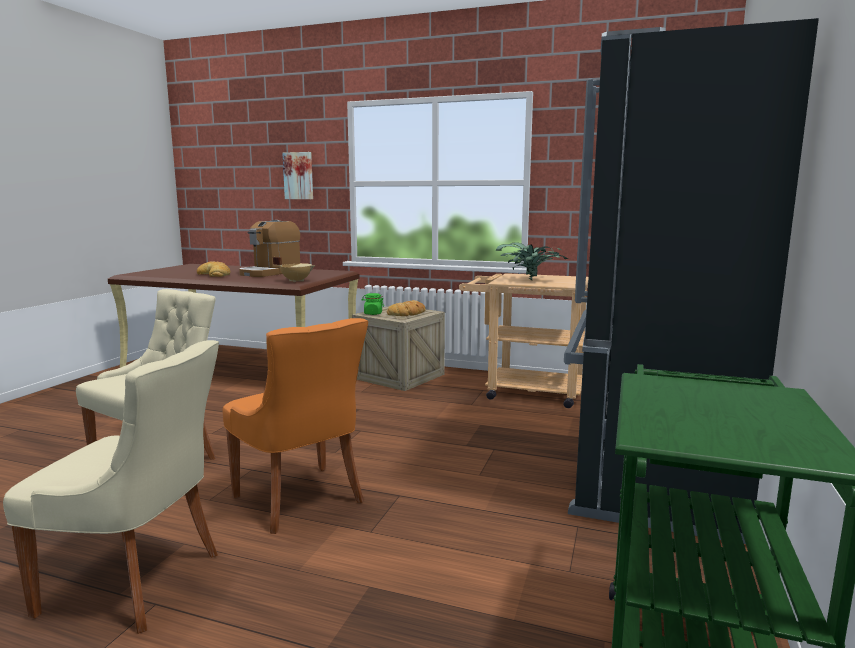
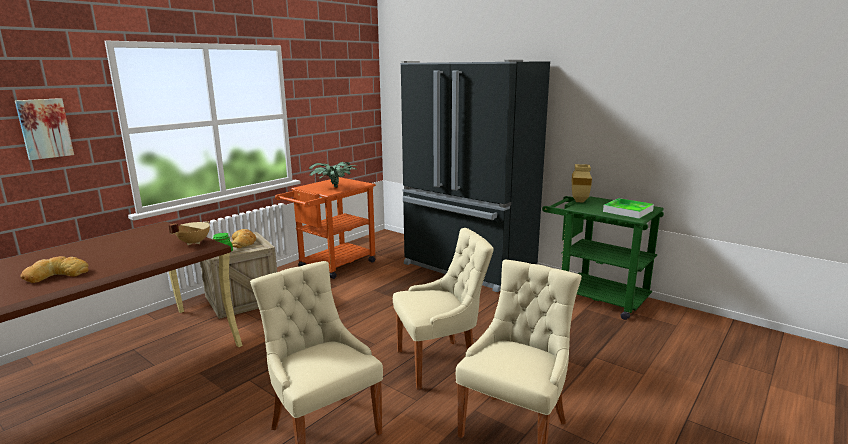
camera: 70 degrees left, 5 degrees up
orange chair [222,318,368,534] -> beige chair [393,228,494,390]
coffee machine [239,220,300,277] -> none
beige cart [459,273,588,408] -> orange cart [275,177,376,279]
none -> beige vase [572,164,592,203]
none -> tray [603,198,654,219]

